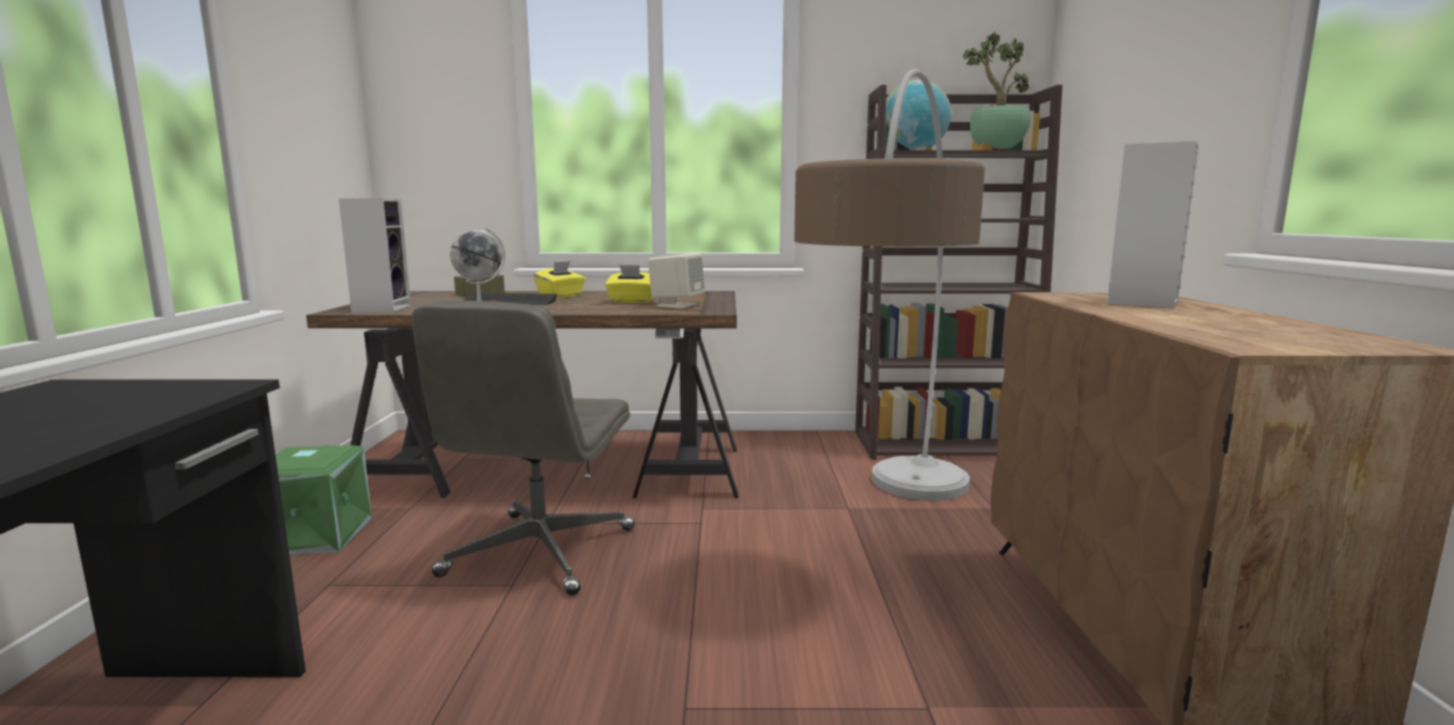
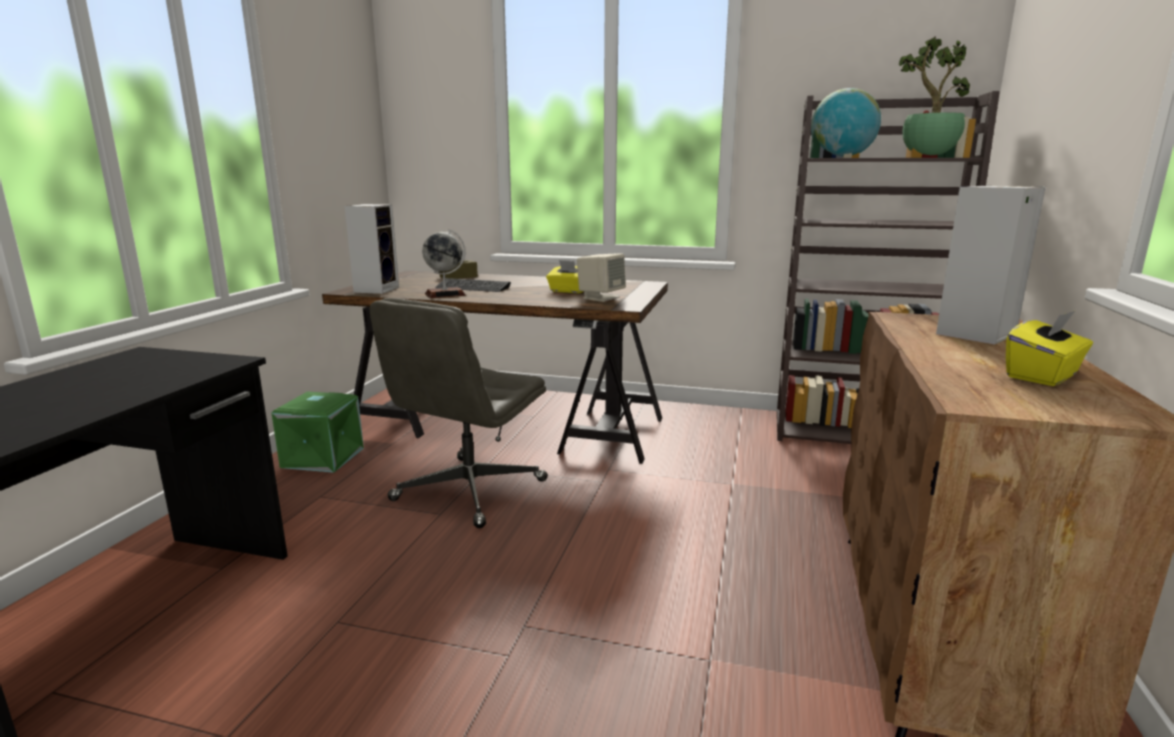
camera: 15 degrees right, 5 degrees up
yellow tissue box [534,261,585,298] -> yellow tissue box moved to [1006,311,1093,386]
floor lamp [794,69,985,501] -> none

